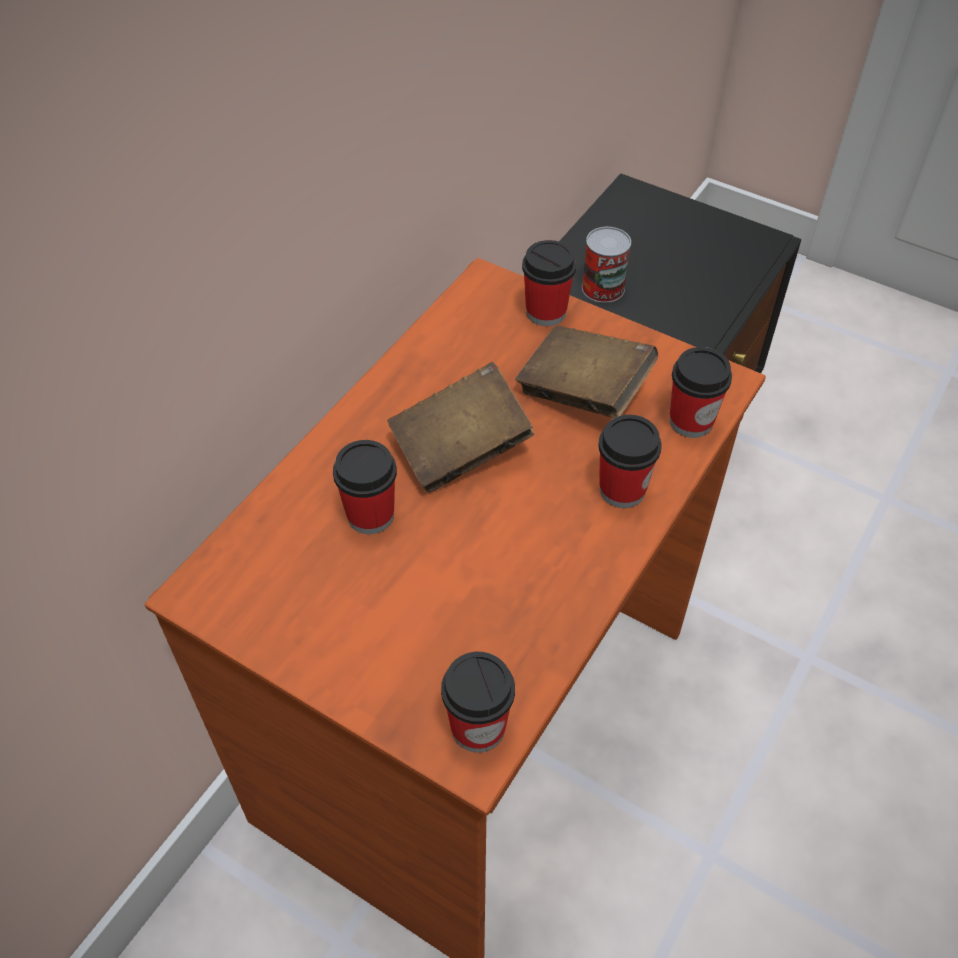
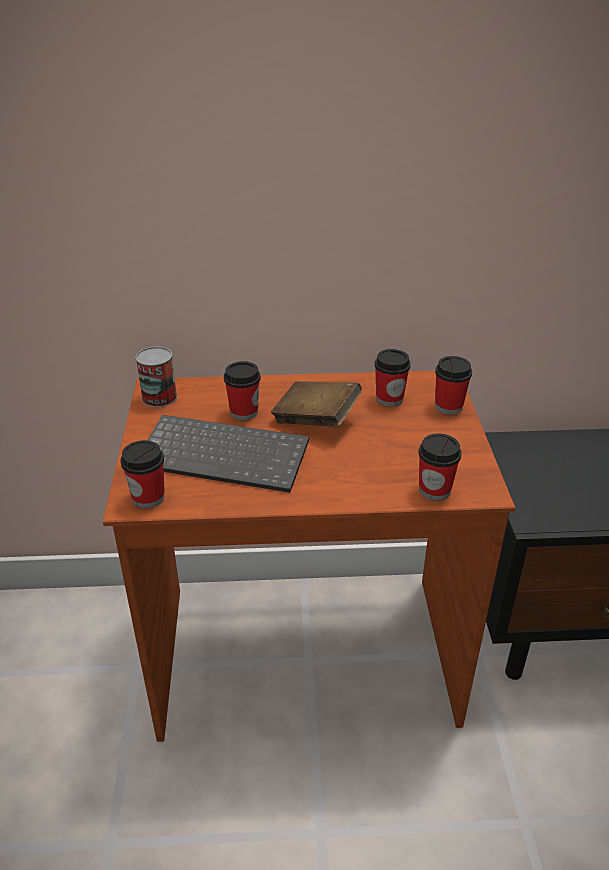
camera: 55 degrees right, 15 degrees down
brown book [515,325,658,418] -> none
can [582,227,631,303] -> can moved to [136,347,177,407]
cup [598,415,662,508] -> cup moved to [374,349,411,407]
none -> keyboard [147,415,309,493]

